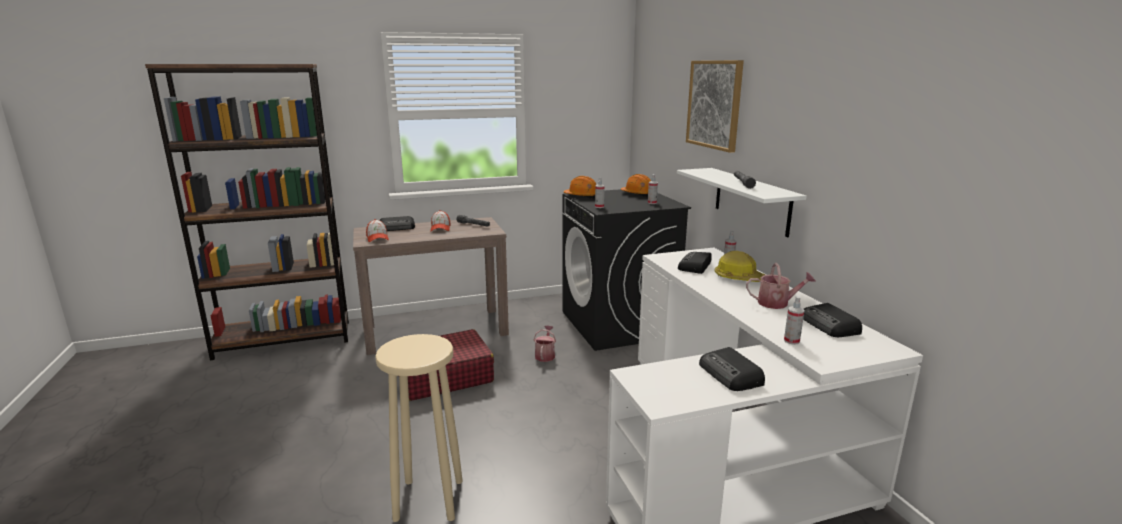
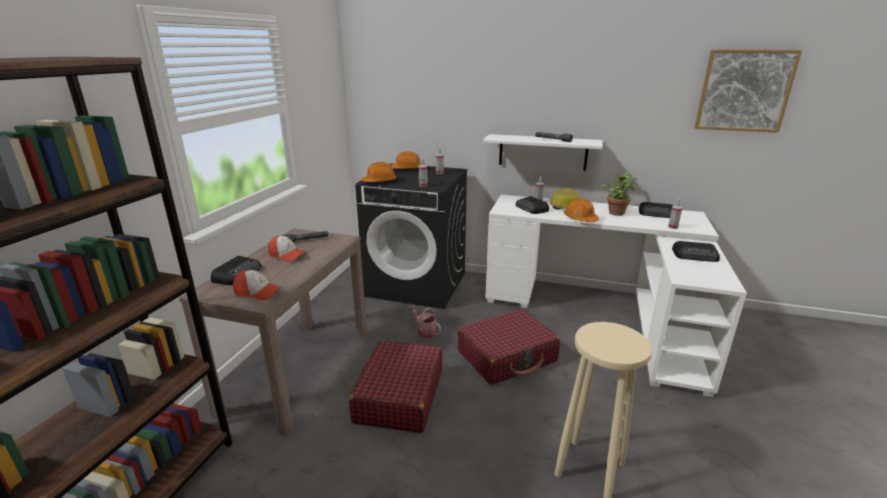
camera: 55 degrees left, 5 degrees up
picture [686,60,744,153] -> picture moved to [695,50,802,133]
watering can [746,263,816,309] -> potted plant [600,172,637,216]
none -> red suitcase [458,309,560,385]
none -> orange hard hat [564,198,599,222]

